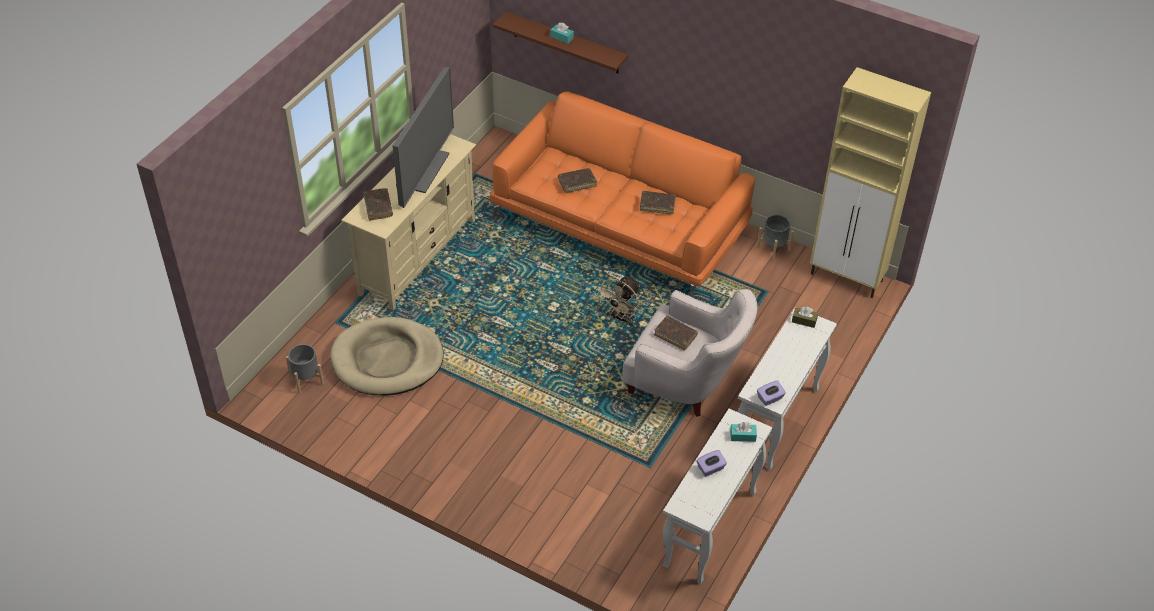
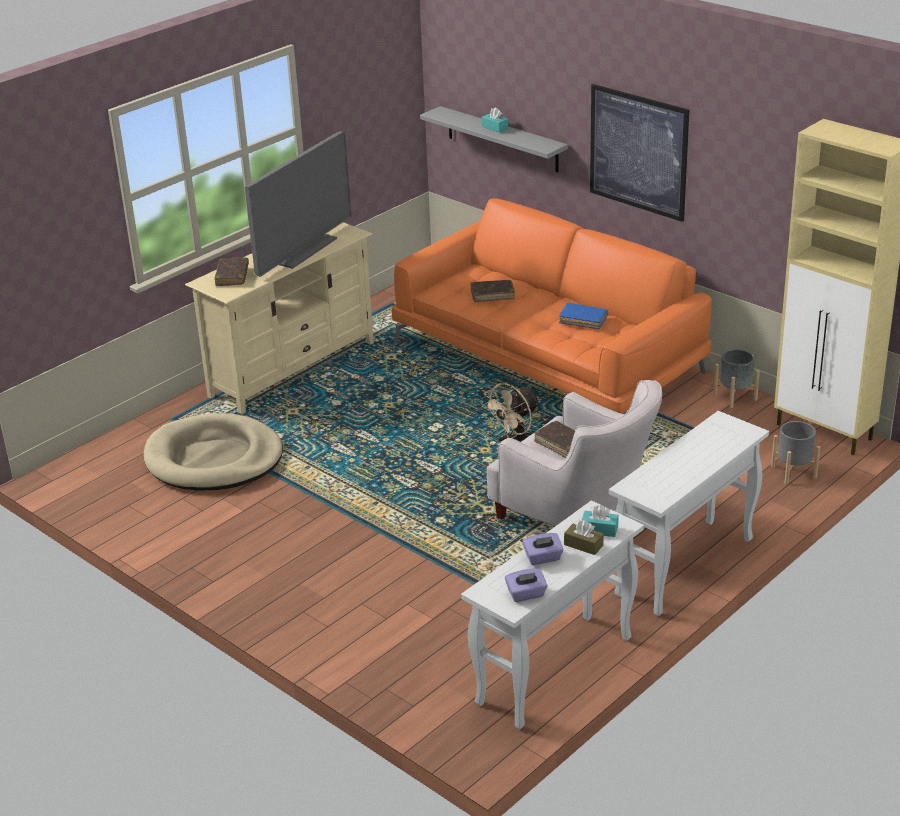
camera: 15 degrees right, 15 degrees down
grey planter [286,344,324,393] -> grey planter moved to [771,421,820,484]
brown shelf [493,11,628,73] -> grey shelf [420,106,568,172]
brown book [640,191,676,215] -> blue book [559,303,608,329]
purple tissue box [757,381,786,406] -> purple tissue box moved to [505,568,548,602]
brown tissue box [792,307,818,328] -> brown tissue box moved to [564,520,604,555]
none -> picture [590,84,689,222]

